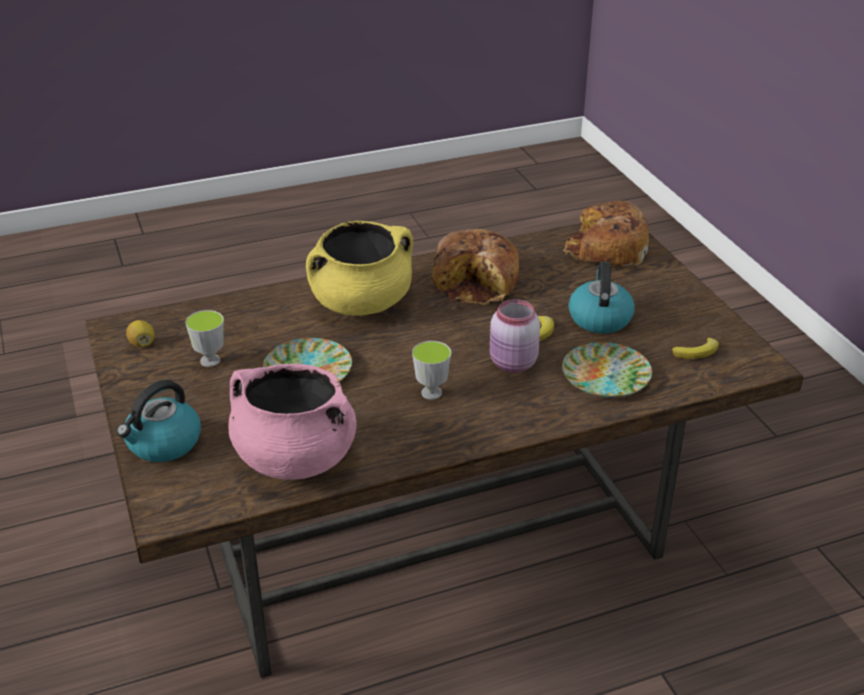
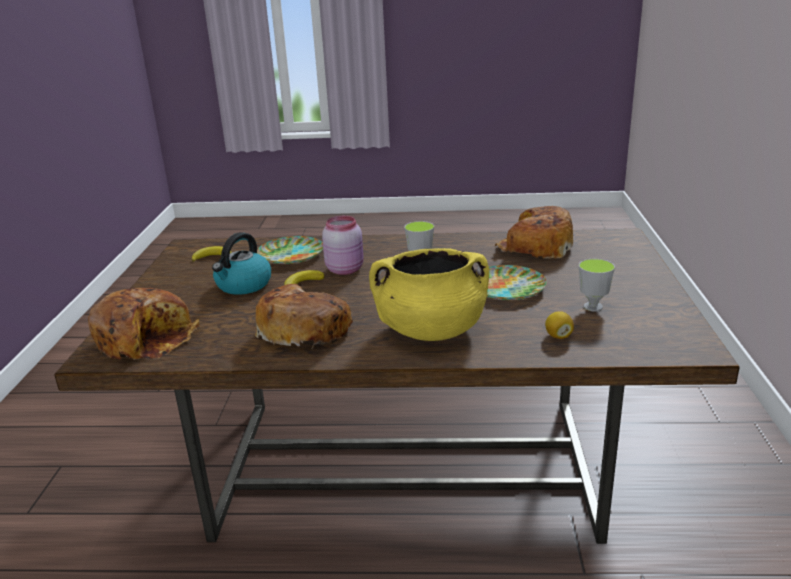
camera: 155 degrees left, 10 degrees down
kettle [117,380,201,462] -> none
lemon [126,320,154,347] -> lemon moved to [545,311,574,339]
pink cooking pot [228,364,357,480] -> bread [495,206,573,259]

